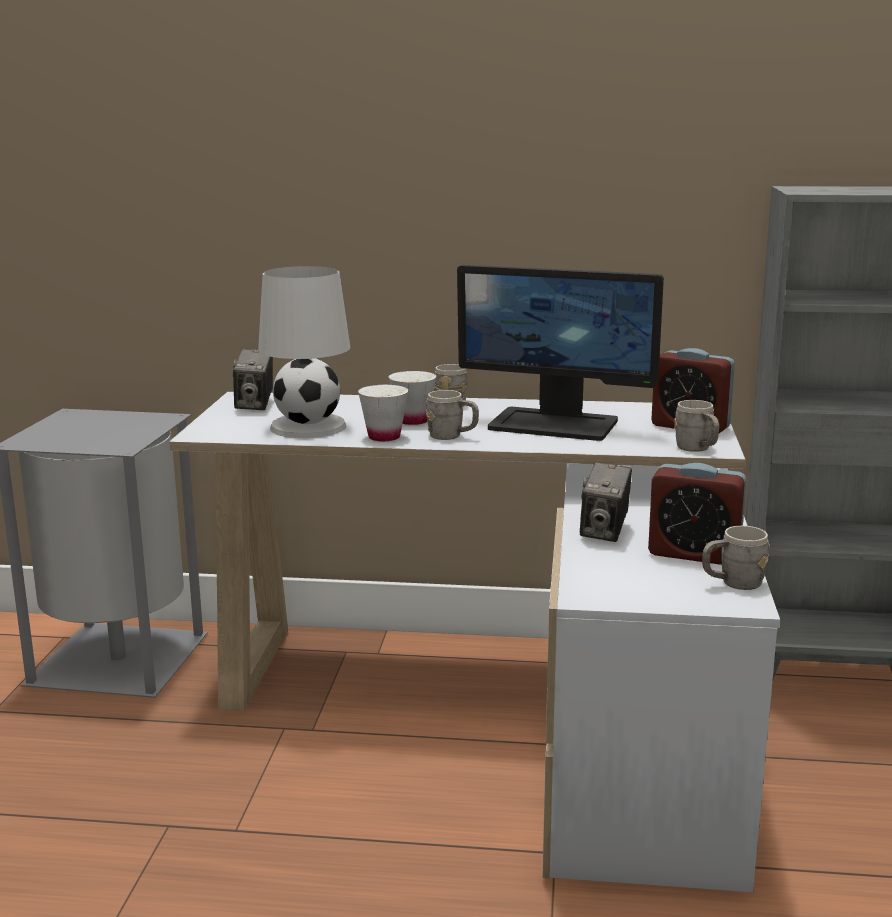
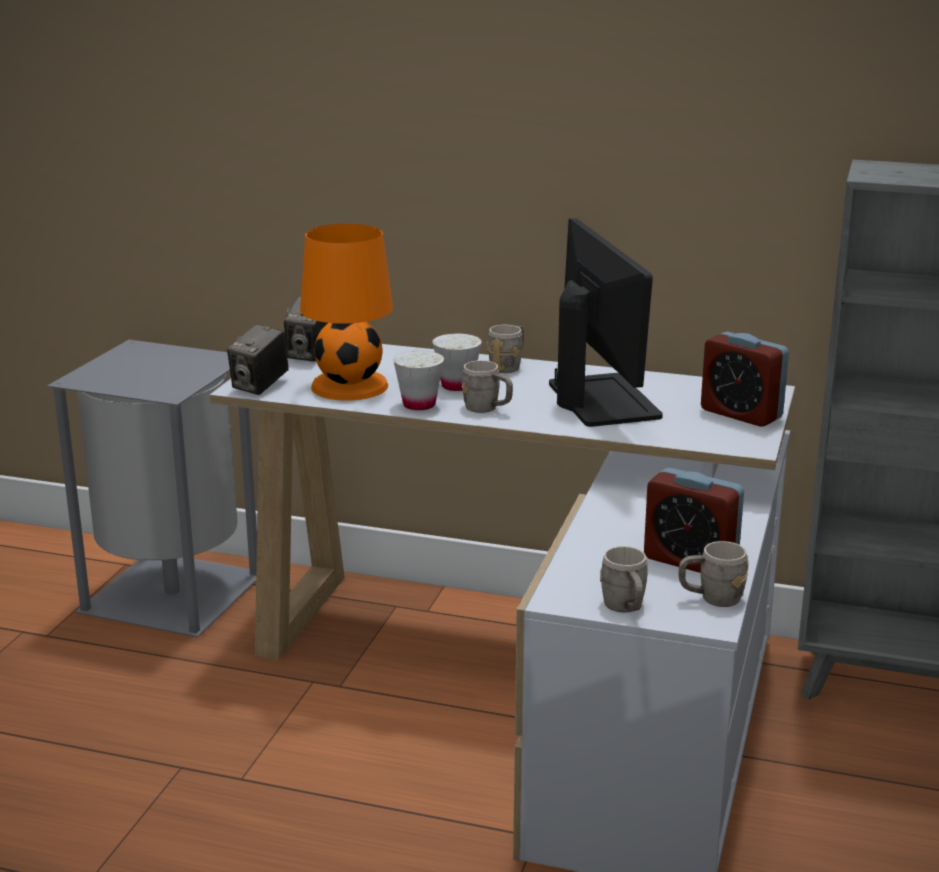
camera: 10 degrees right, 5 degrees up
white table lamp [258,266,350,438] -> orange table lamp [300,223,393,401]
monitor [457,265,664,441] -> monitor turned 135 degrees counterclockwise [549,218,663,427]
camera [580,462,632,542] -> camera moved to [227,324,289,395]
grey mug [674,400,719,452] -> grey mug moved to [600,546,647,612]

